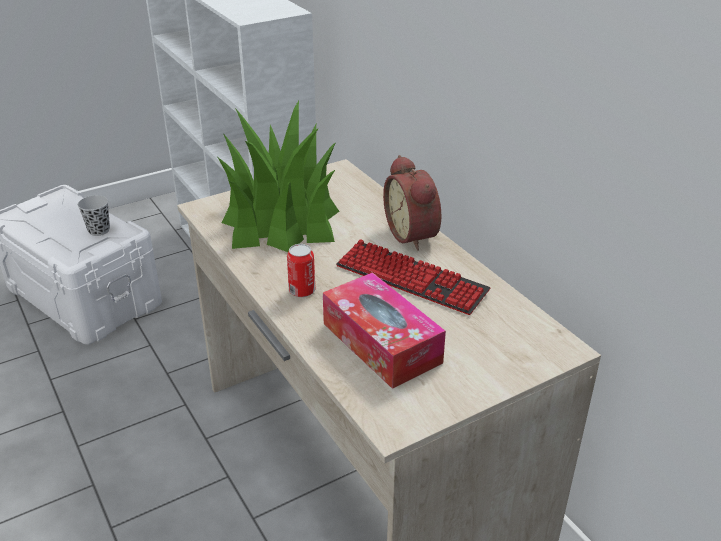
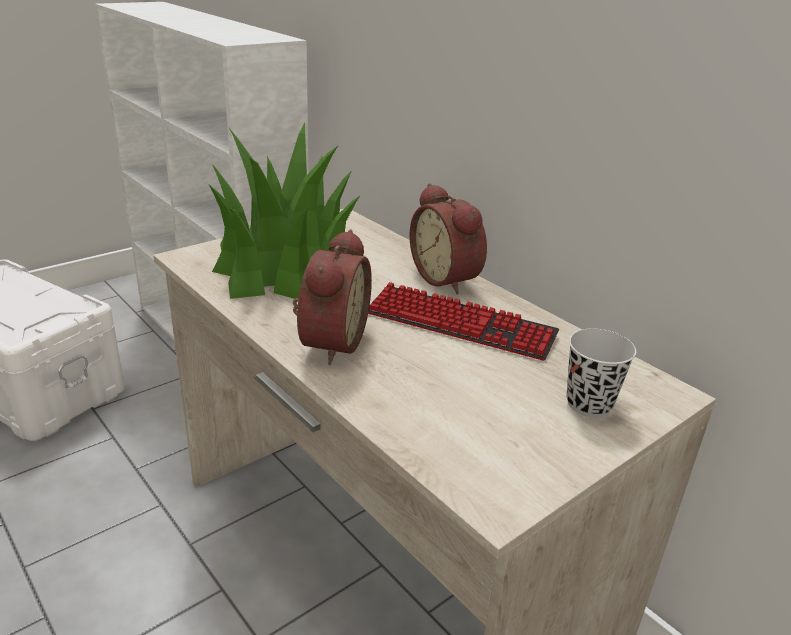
camera: 10 degrees left, 5 degrees down
black cup [78,195,110,236] -> black cup moved to [567,329,636,418]
can [287,244,315,297] -> alarm clock [293,229,372,365]
tissue box [323,272,446,389] -> none

